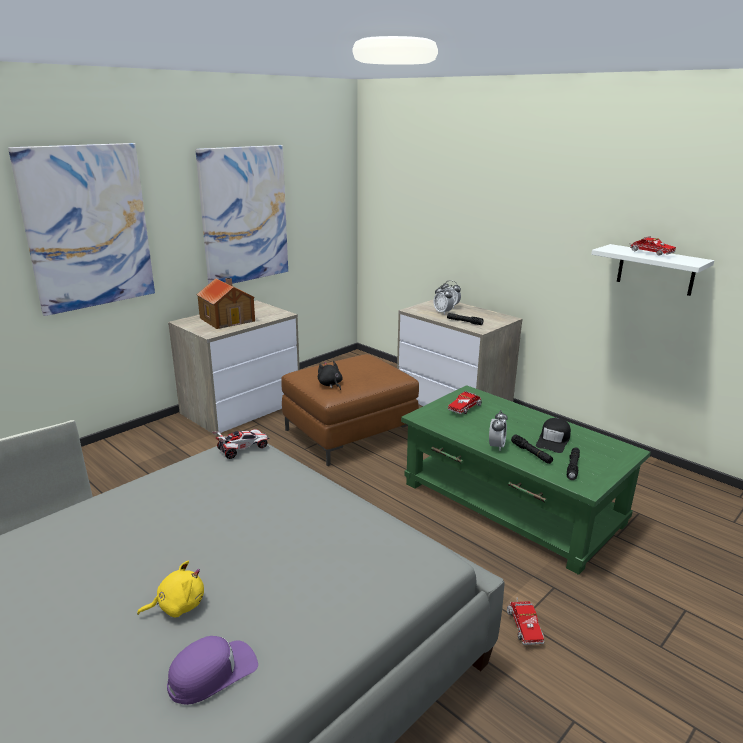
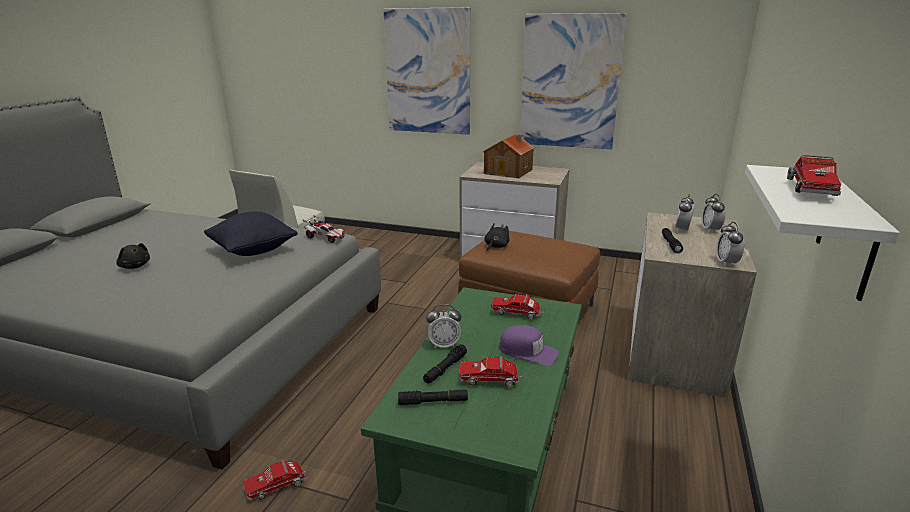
camera: 65 degrees right, 0 degrees up
yellow plush toy [137,561,204,617] -> black plush toy [116,243,150,269]
purple cap [167,636,258,705] -> purple cap moved to [499,325,559,366]
black cap [536,418,571,453] -> toy truck [459,356,525,387]
none -> black pillow [204,212,298,256]
none -> alarm clock [716,222,744,266]

